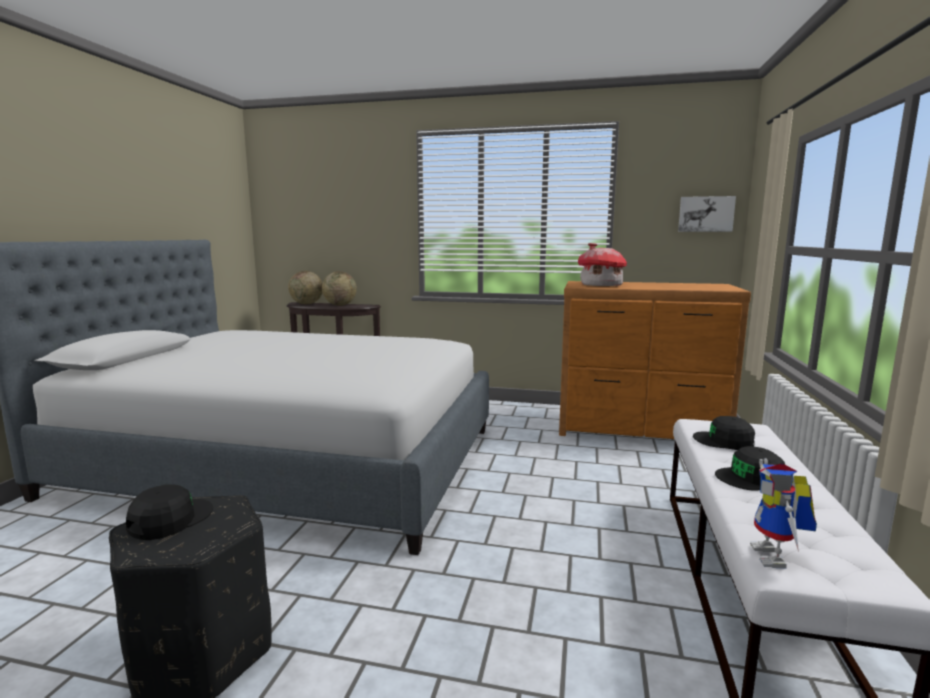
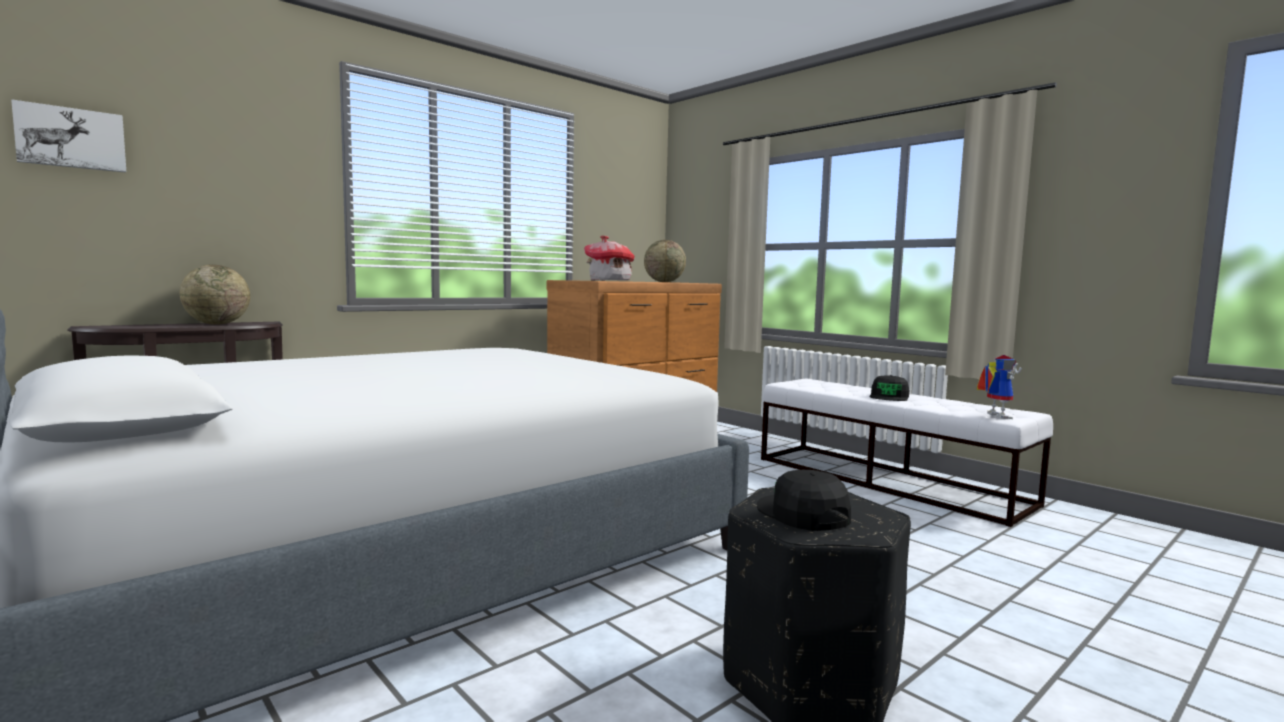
camera: 55 degrees left, 5 degrees down
globe [288,271,322,304] -> globe moved to [644,240,686,282]
picture [678,196,736,232] -> picture moved to [11,99,126,173]
black cap [693,416,755,450] -> none
toy robot [750,458,817,568] -> toy robot turned 135 degrees counterclockwise [977,355,1021,419]

